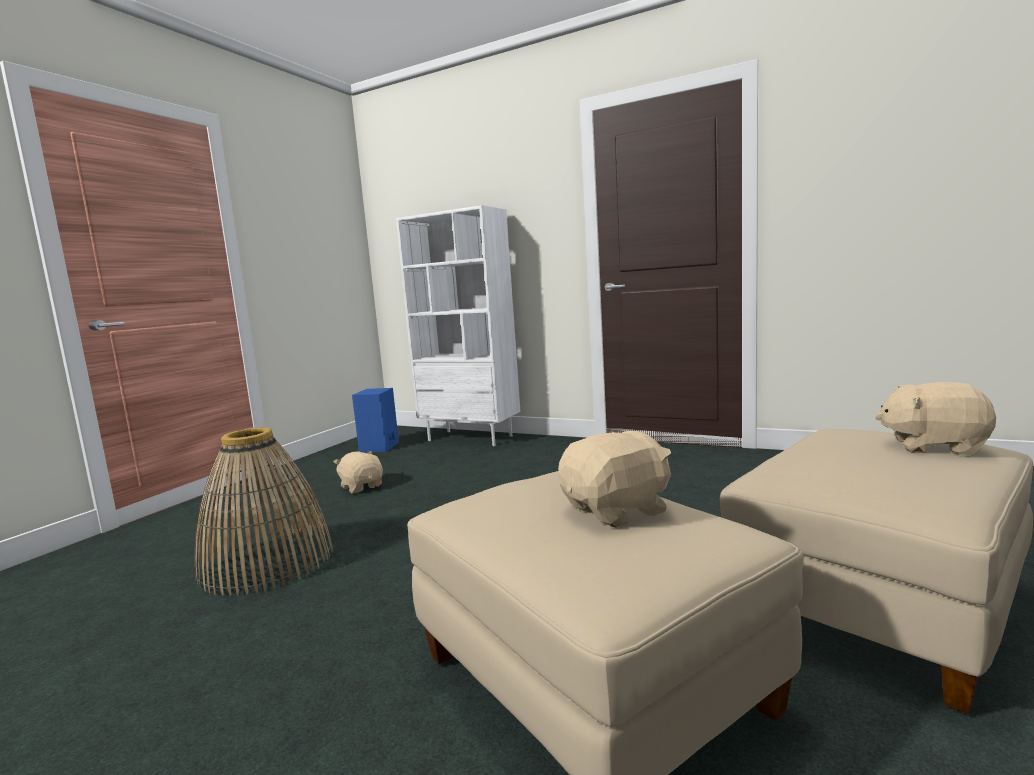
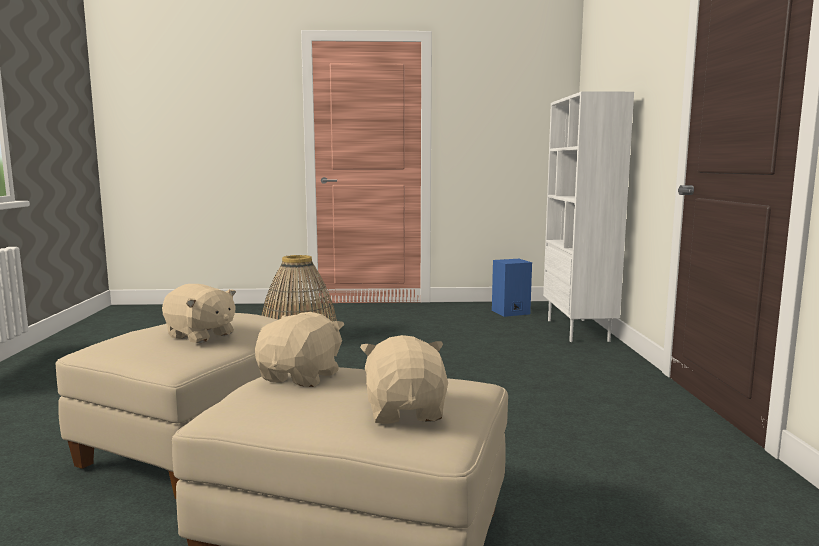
camera: 60 degrees right, 0 degrees up
beige plush toy [333,451,383,494] -> beige plush toy moved to [255,312,344,387]

